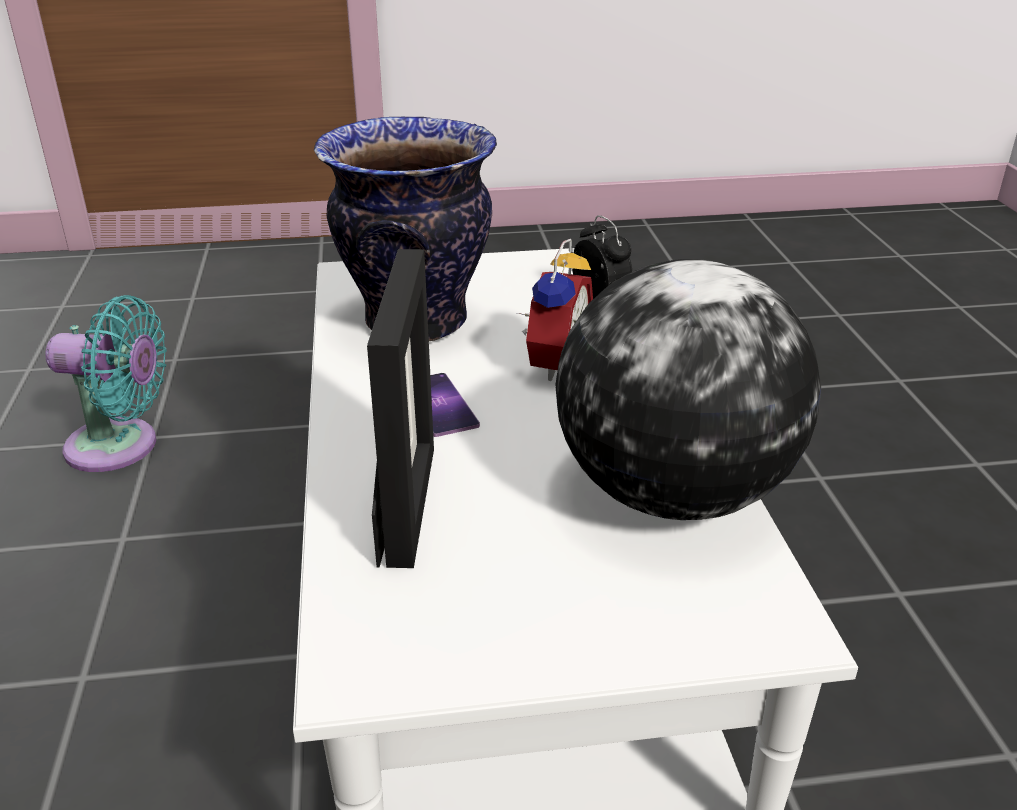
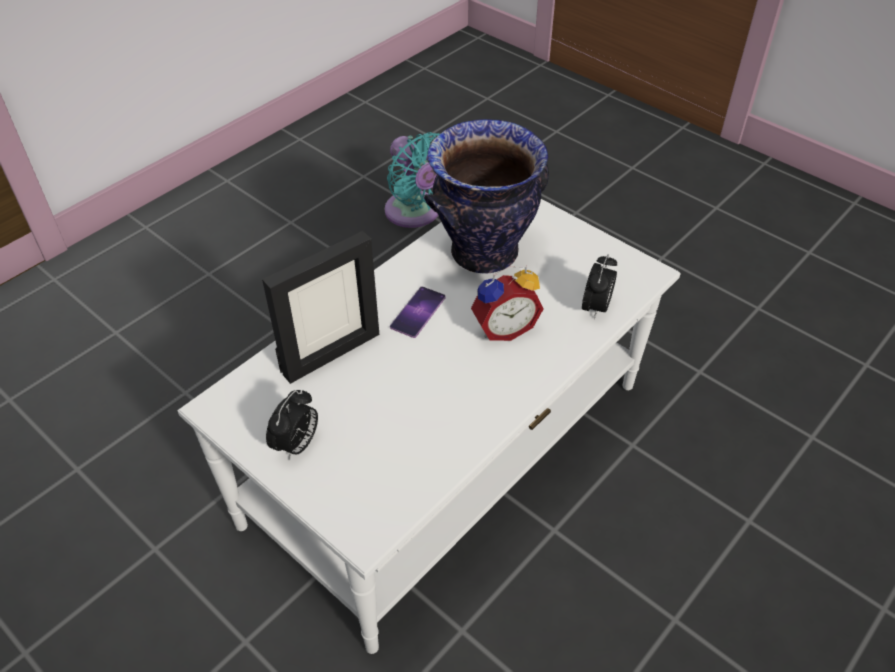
camera: 50 degrees right, 15 degrees up
globe [555,259,821,520] -> none
none -> alarm clock [266,390,318,460]

